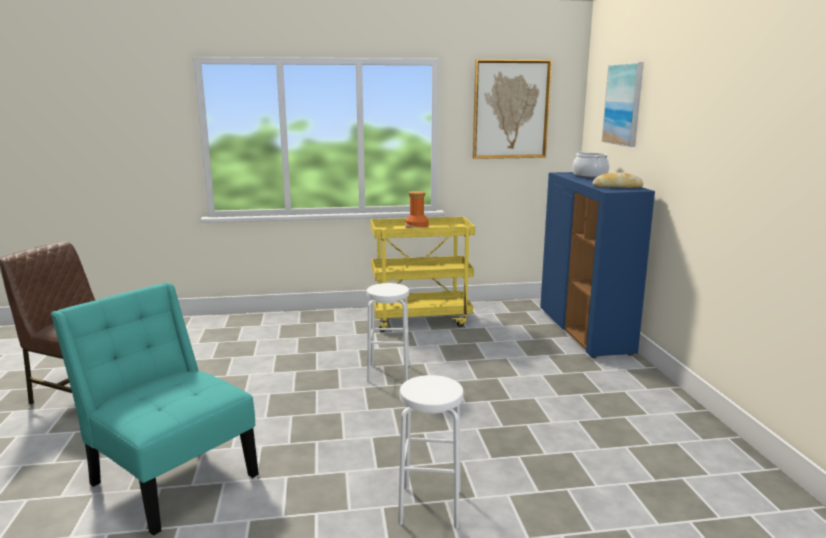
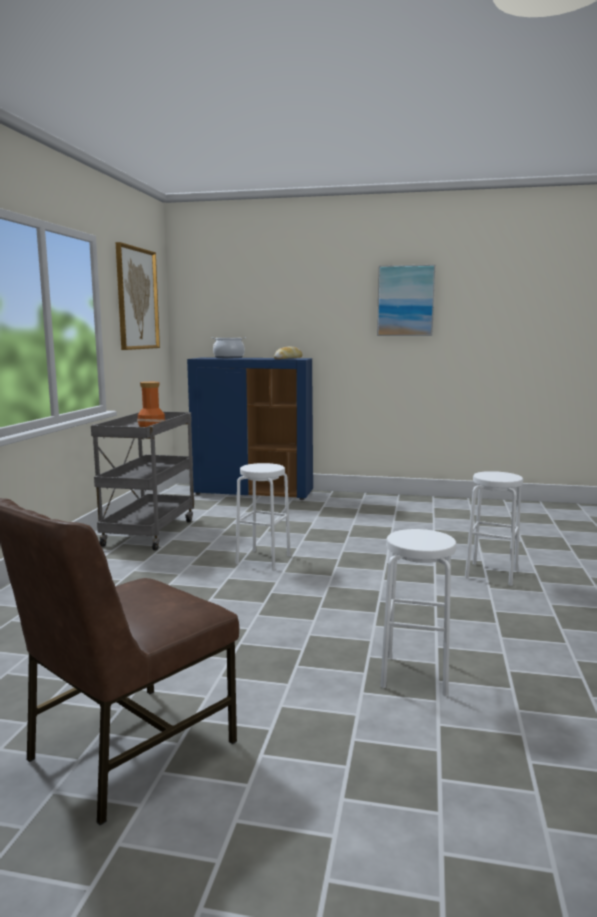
camera: 70 degrees left, 5 degrees down
turquoise chair [51,283,259,536] -> white stool [380,529,456,697]
yellow cart [371,217,475,332] -> grey cart [91,412,194,550]
picture [602,62,644,147] -> picture moved to [377,264,435,336]

